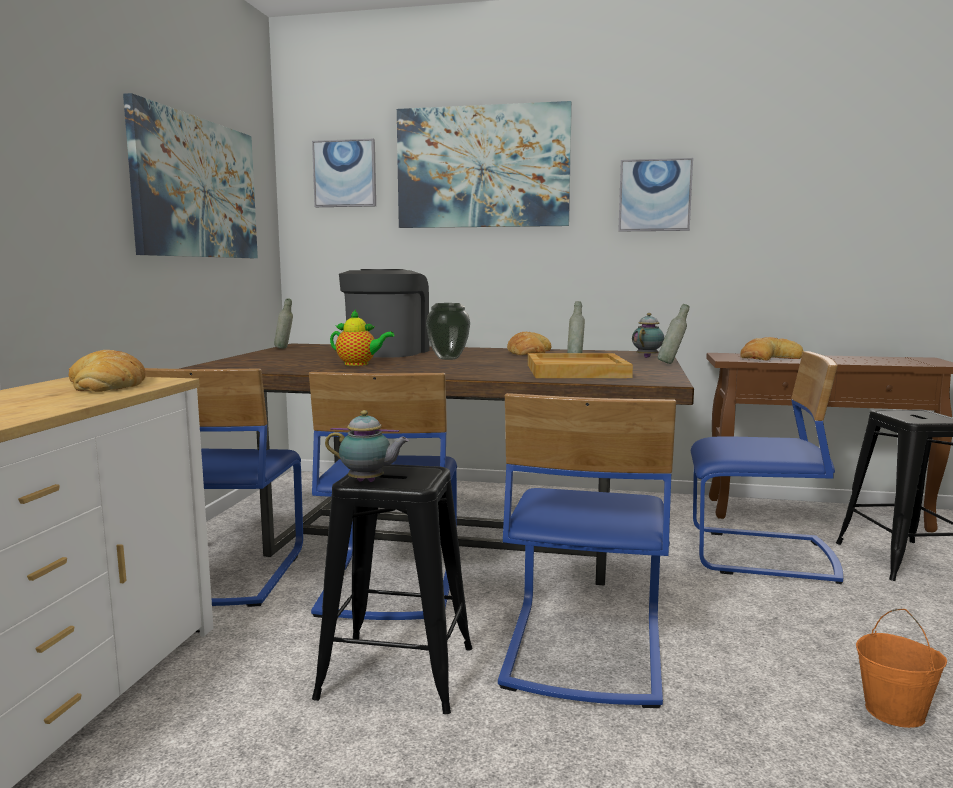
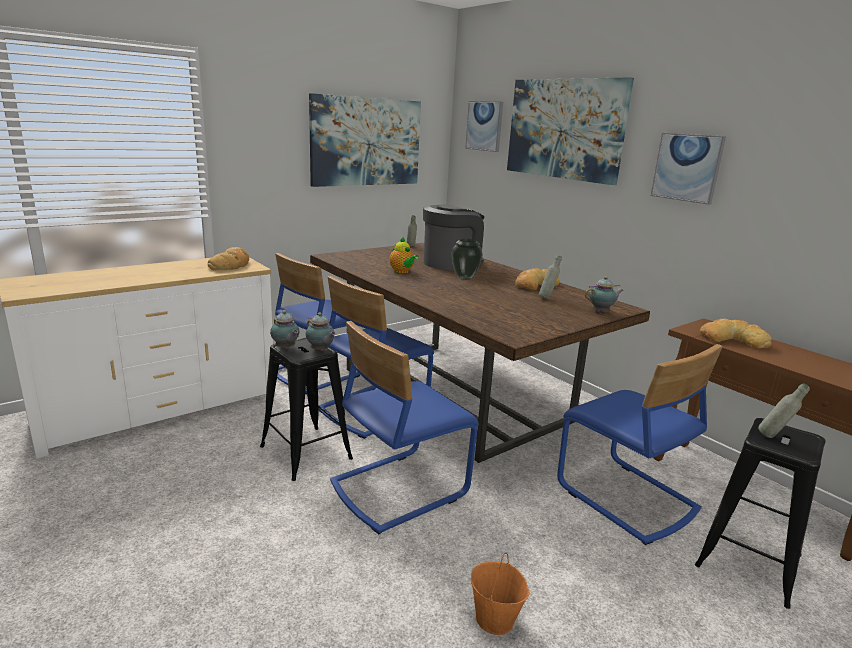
camera: 40 degrees right, 10 degrees up
beige tray [528,353,633,378] -> none
grey bottle [658,304,689,364] -> grey bottle moved to [758,383,810,438]
none -> teapot [306,313,336,351]

